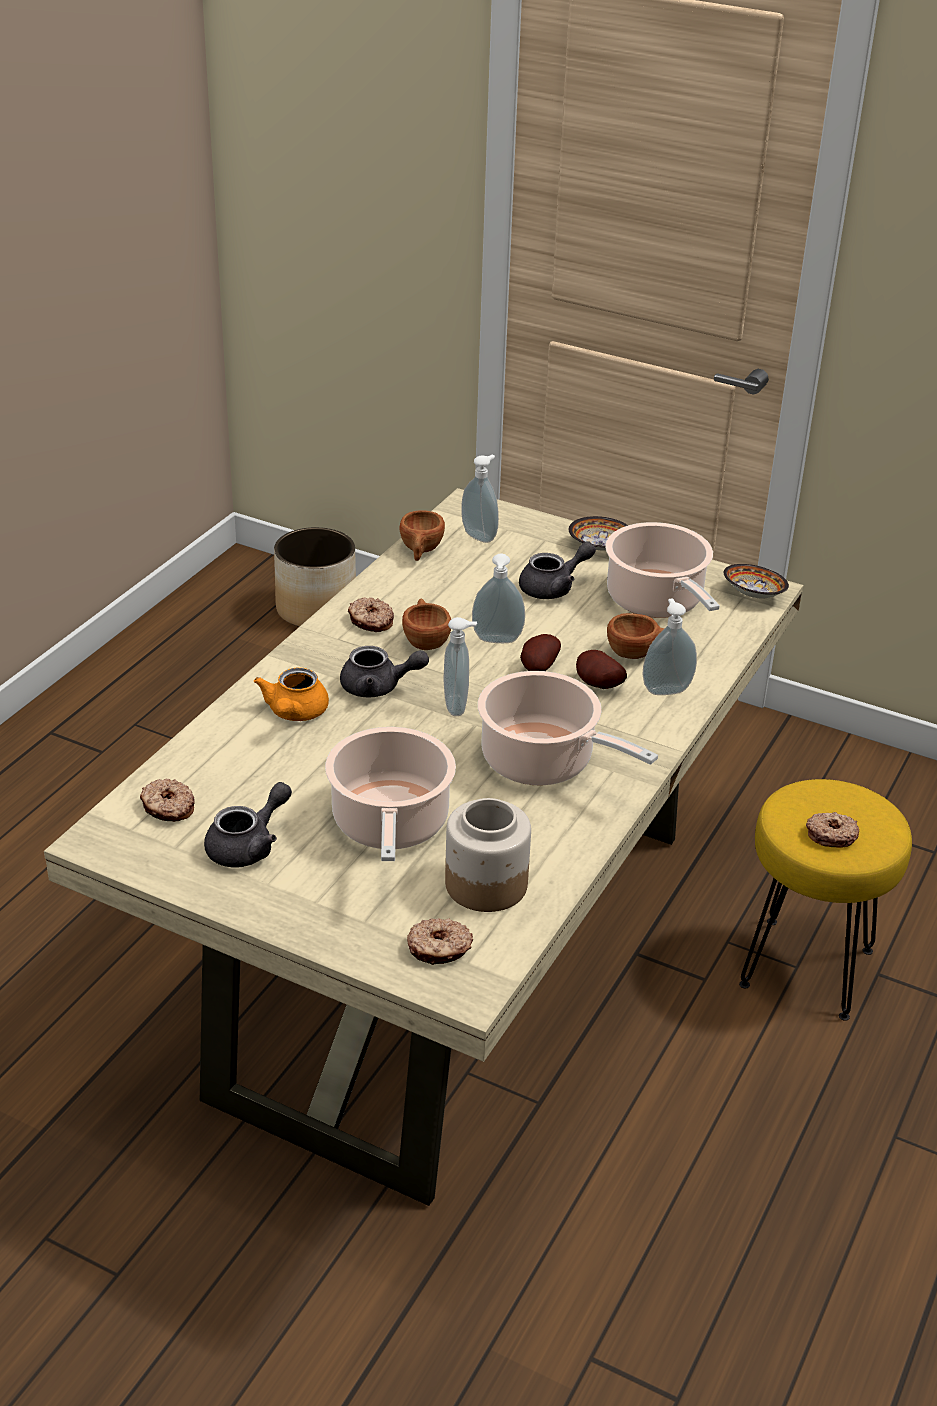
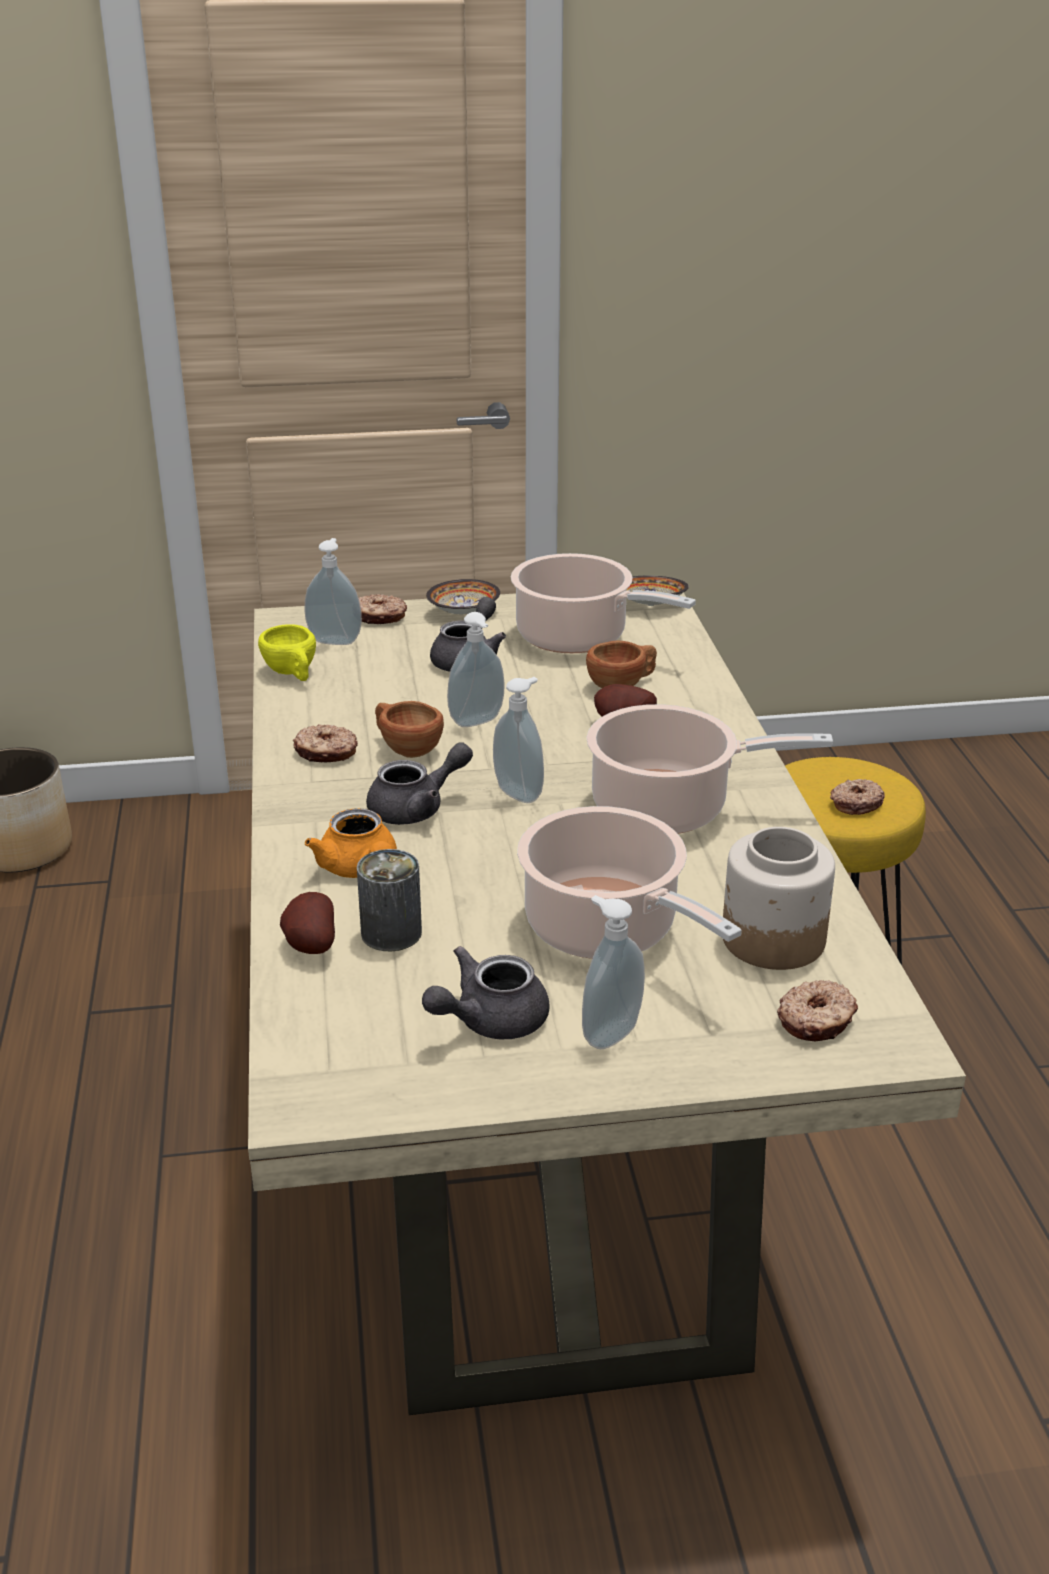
camera: 35 degrees left, 5 degrees down
donut [140,779,195,822] -> donut moved to [359,594,407,624]
grey teapot [204,782,292,868] -> grey teapot turned 135 degrees counterclockwise [422,946,550,1040]
brown cup [399,510,445,561] -> yellow cup [258,624,316,681]
potato [520,634,561,671] -> potato moved to [280,892,335,954]
soap dispenser [642,598,697,695] -> soap dispenser moved to [582,895,645,1049]
none -> can [357,849,422,951]

